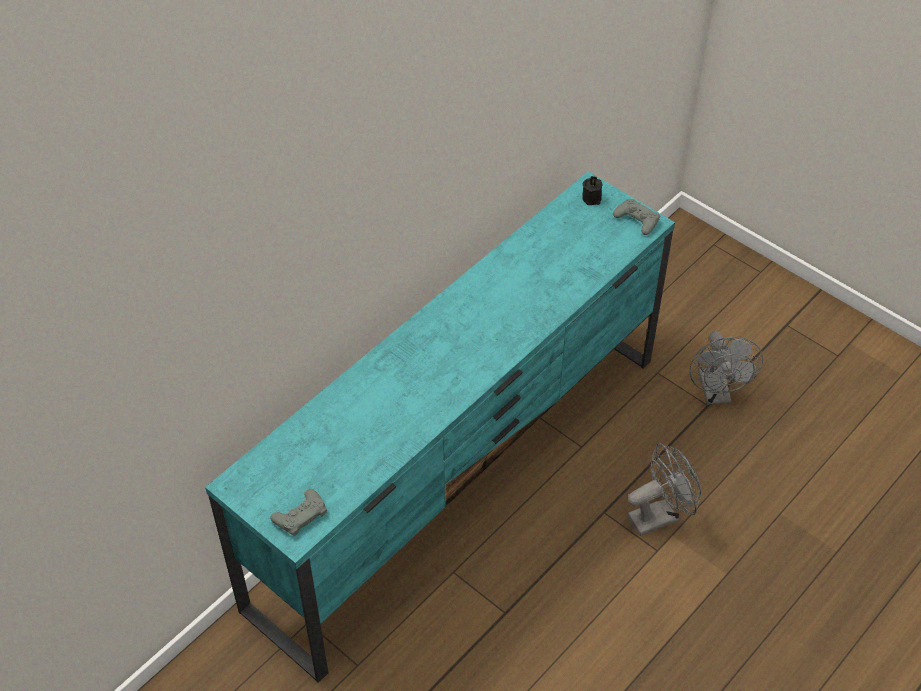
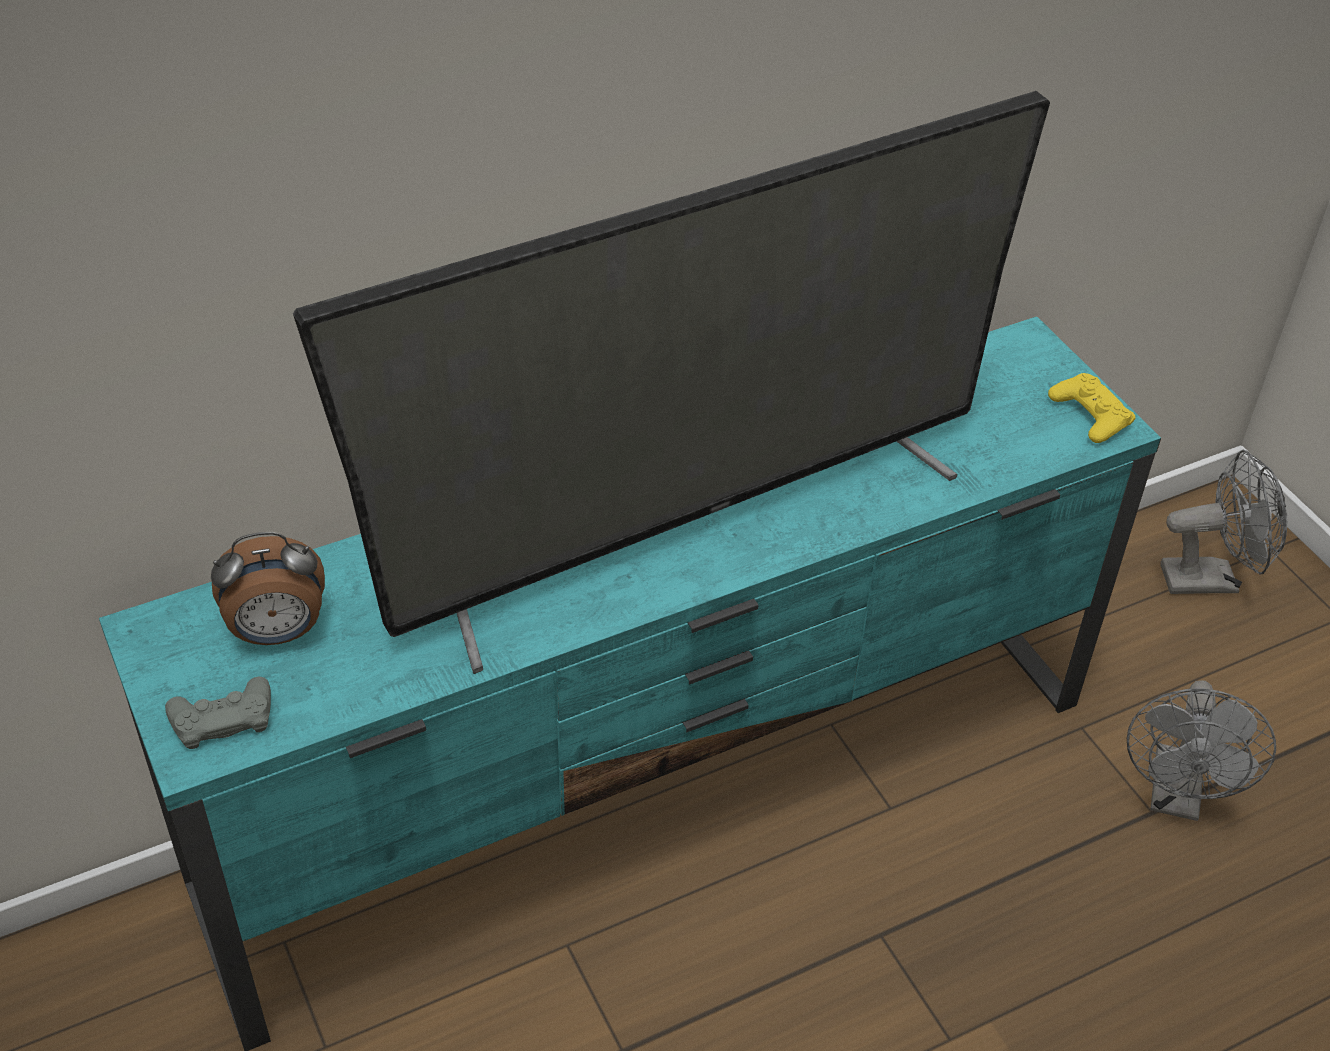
camera: 20 degrees right, 5 degrees down
black candle [582,176,602,205] -> none
grey game controller [613,199,661,235] -> yellow game controller [1048,373,1136,443]
grey fan [628,443,701,536] -> grey fan moved to [1160,450,1288,594]
none -> alarm clock [211,532,325,645]
none -> television [293,91,1050,674]

